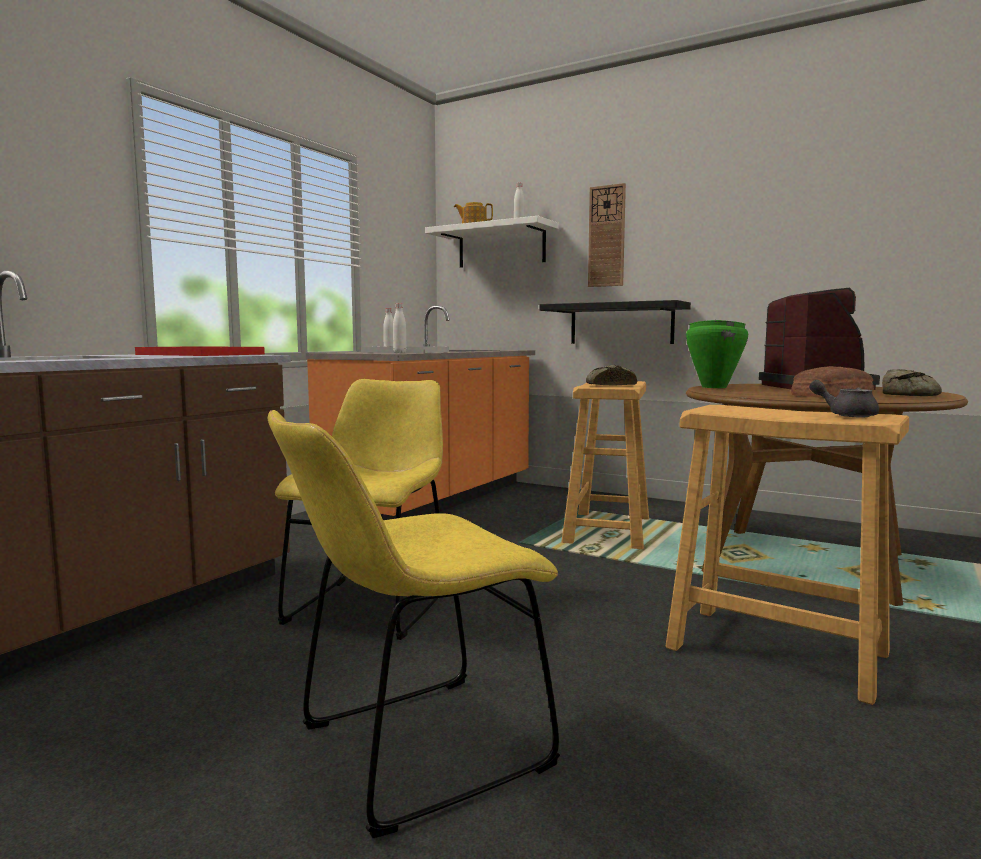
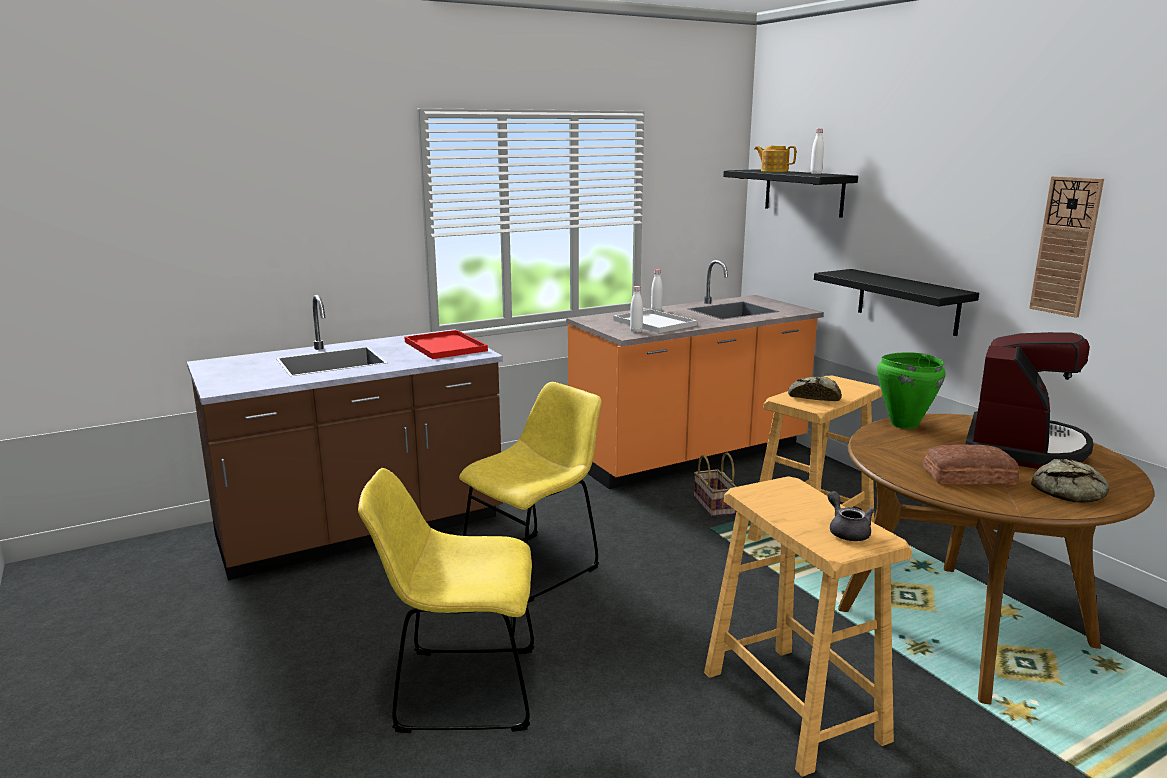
camera: 30 degrees right, 10 degrees up
white shelf [425,216,559,268] -> black shelf [723,169,858,218]
wall clock [588,183,626,287] -> wall clock moved to [1029,176,1104,318]
none -> basket [694,453,737,517]

